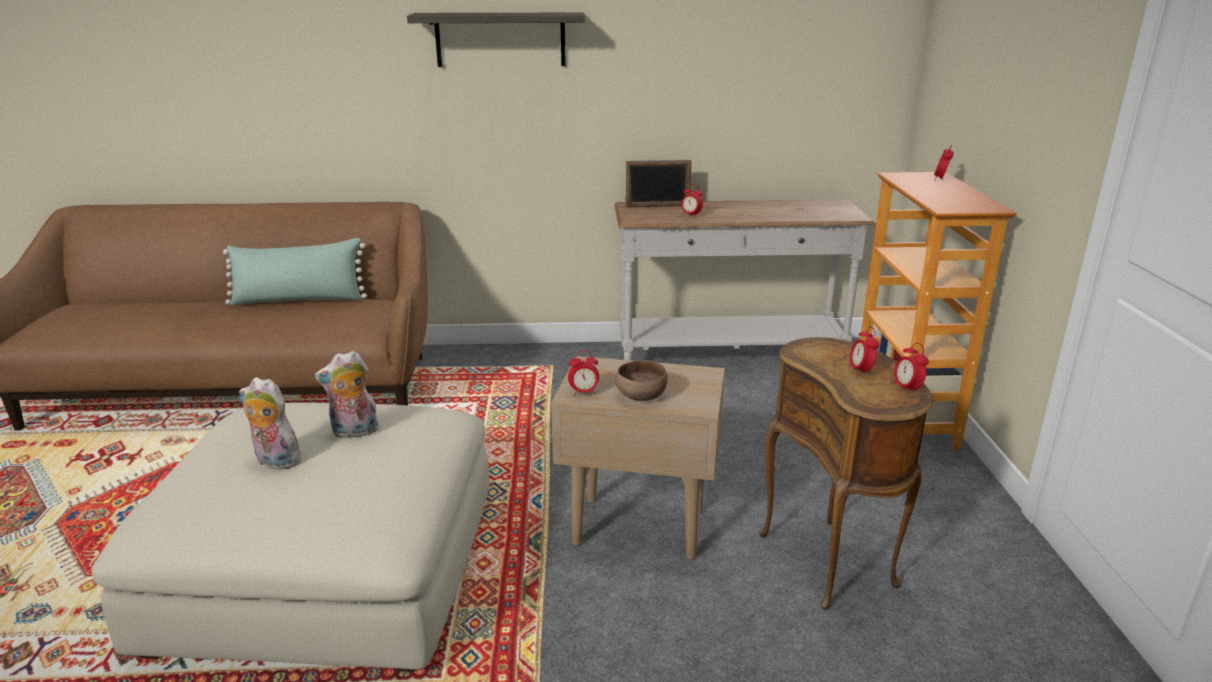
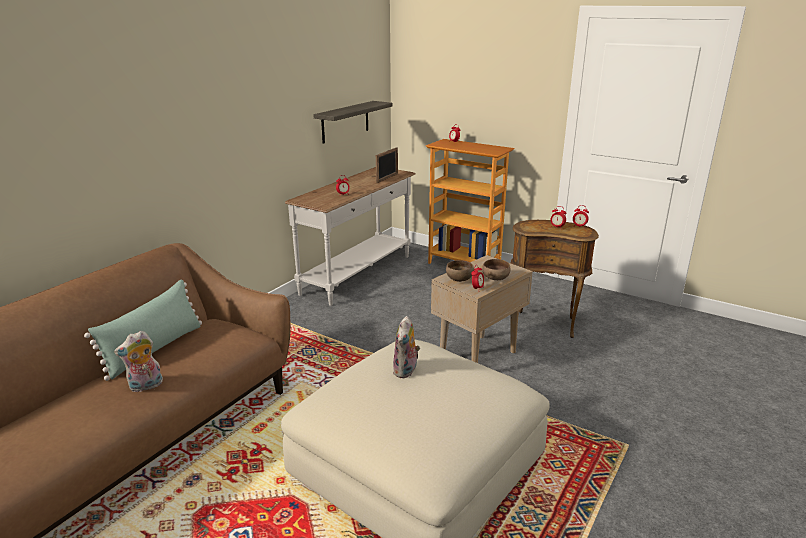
camera: 55 degrees left, 0 degrees up
plush toy [239,377,305,470] -> plush toy moved to [114,331,163,392]
shelf [407,13,585,67] -> shelf moved to [313,101,392,144]
picture frame [626,160,692,207] -> picture frame moved to [376,147,398,183]
none -> brown bowl [446,260,474,282]

